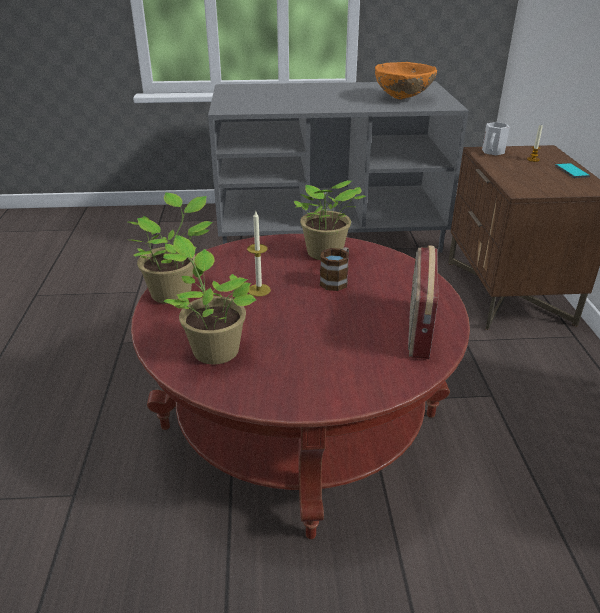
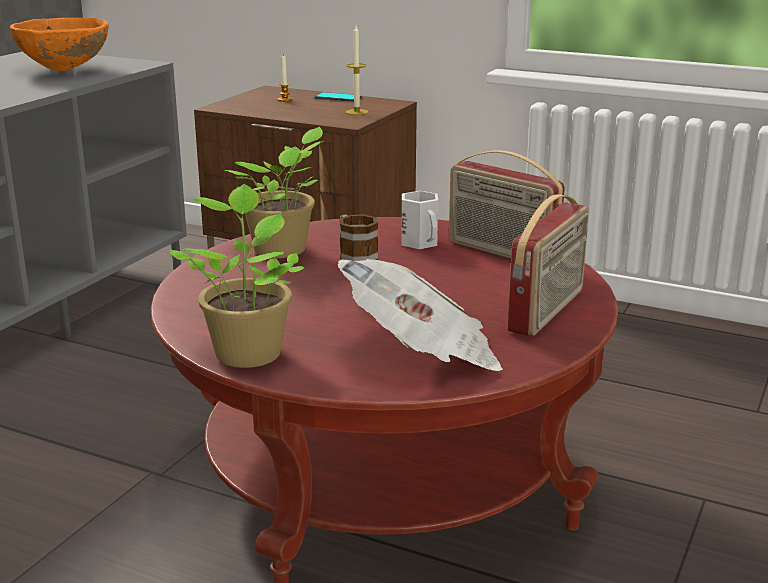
camera: 60 degrees left, 10 degrees down
potted plant [163,235,256,364] -> newspaper [338,259,503,371]
candle [247,211,271,297] -> candle moved to [346,26,368,115]
white mug [482,122,510,155] -> white mug moved to [401,191,438,249]
none -> radio [508,194,589,336]

